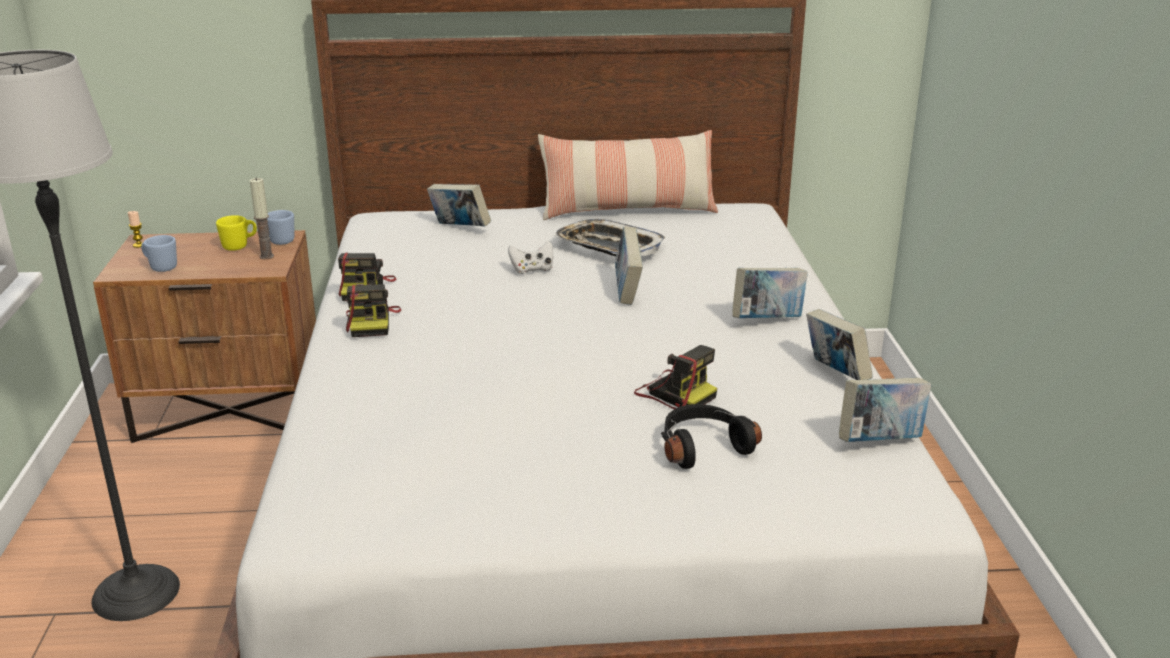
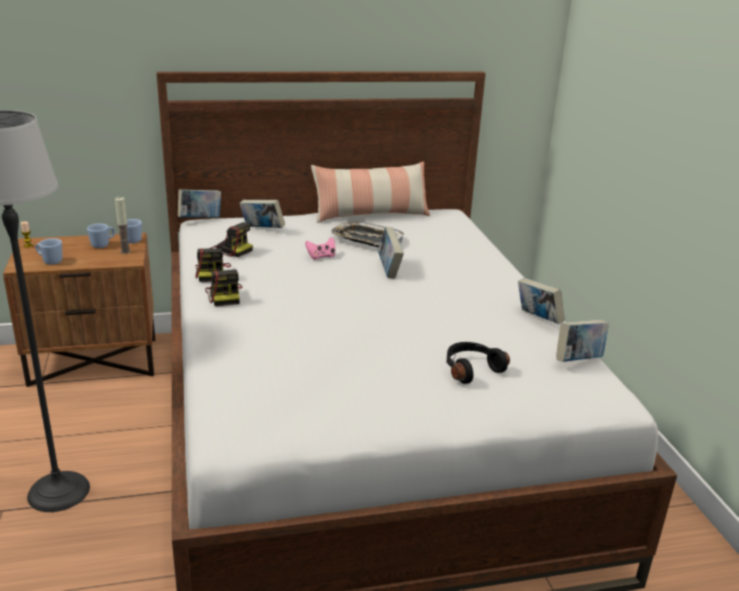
camera: 10 degrees left, 0 degrees up
yellow mug [216,215,257,251] -> blue mug [87,223,115,248]
white game controller [508,241,553,274] -> pink game controller [305,237,336,260]
camera [634,345,717,409] -> camera moved to [209,222,253,257]
book [732,268,808,318] -> book moved to [178,189,221,218]

